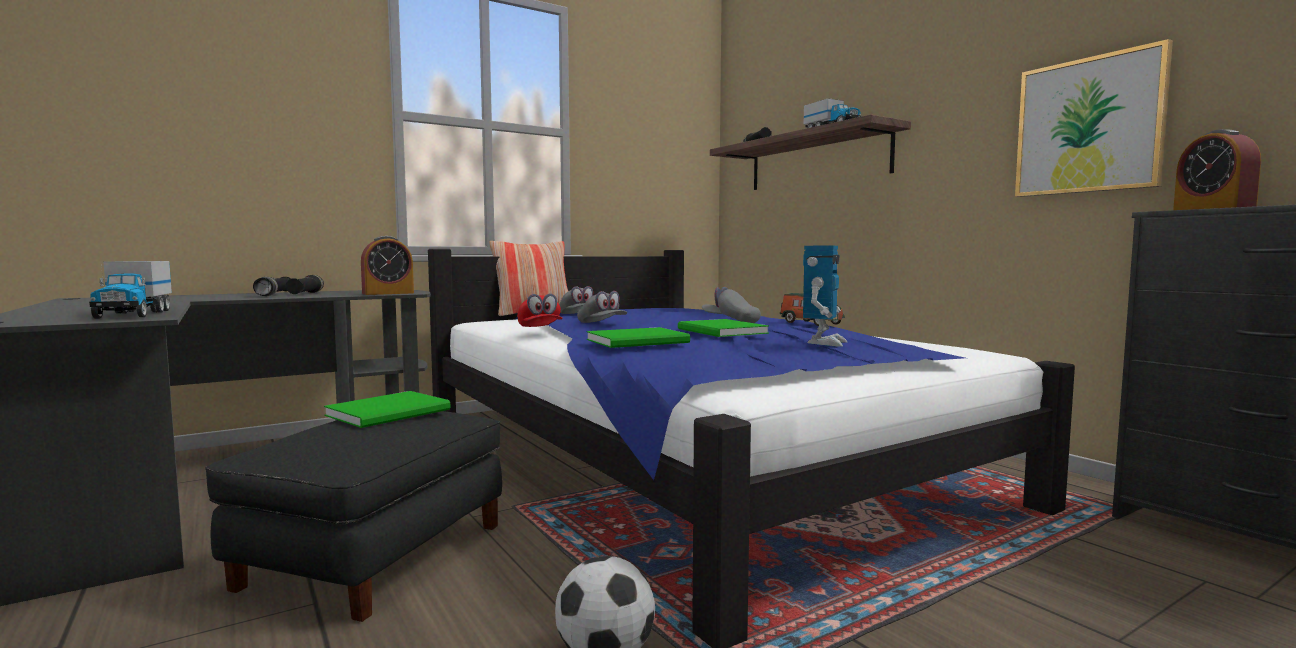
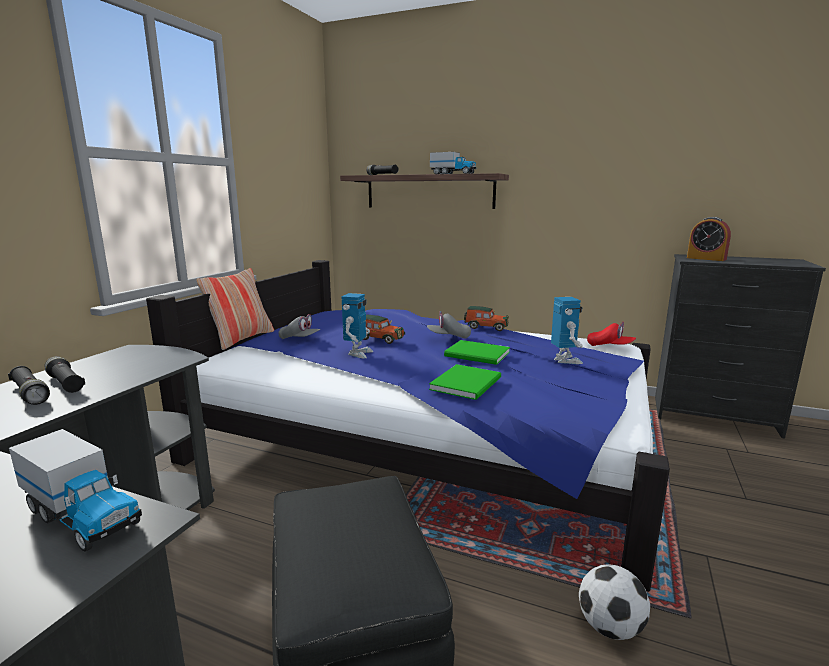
camera: 35 degrees left, 10 degrees up
green book [324,391,450,428] -> none
alarm clock [361,236,414,295] -> none
red cap [517,293,563,327] -> red cap moved to [587,322,636,346]
grey cap [577,291,627,323] -> toy robot [341,293,373,359]
picture [1015,39,1173,197] -> none
none -> toy car [363,315,405,344]

